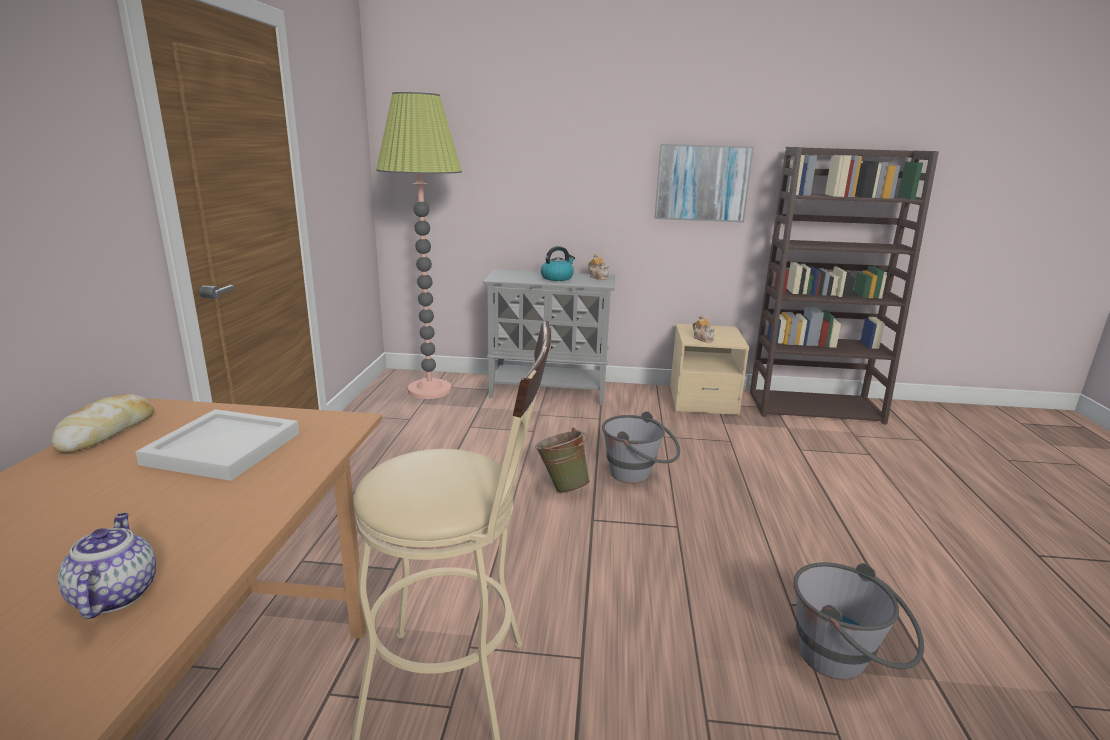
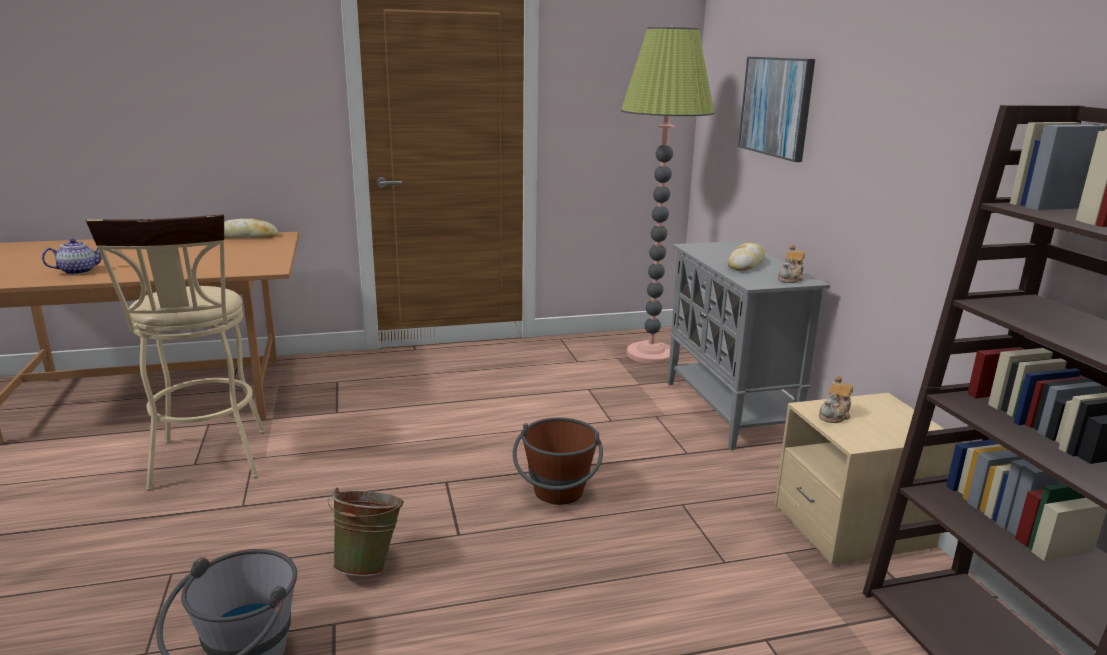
camera: 70 degrees right, 0 degrees up
white tray [135,409,299,481] -> none
green bucket [535,428,590,493] -> green bucket moved to [328,488,404,576]
kettle [541,246,575,281] -> bread [728,243,765,271]
grey bucket [602,411,680,484] -> brown bucket [513,418,603,505]
picture [654,144,754,222] -> picture moved to [738,57,815,162]

